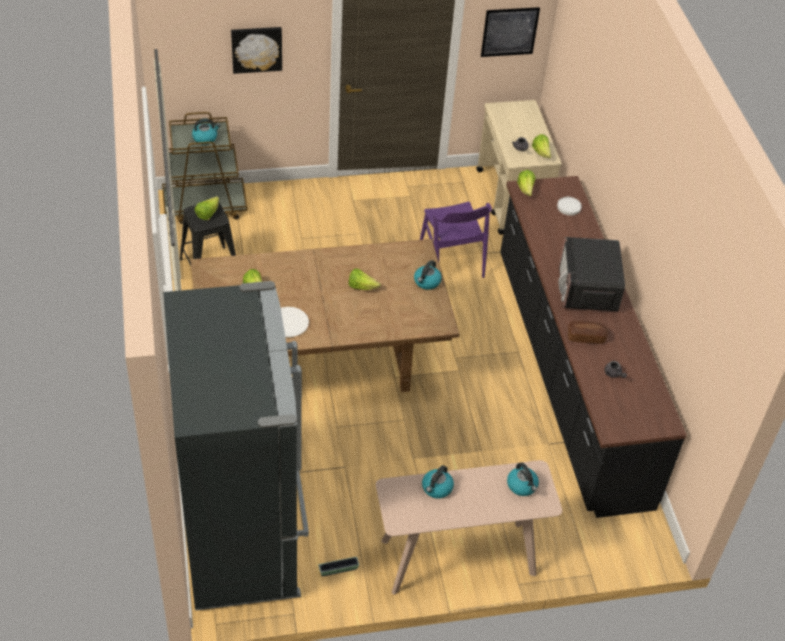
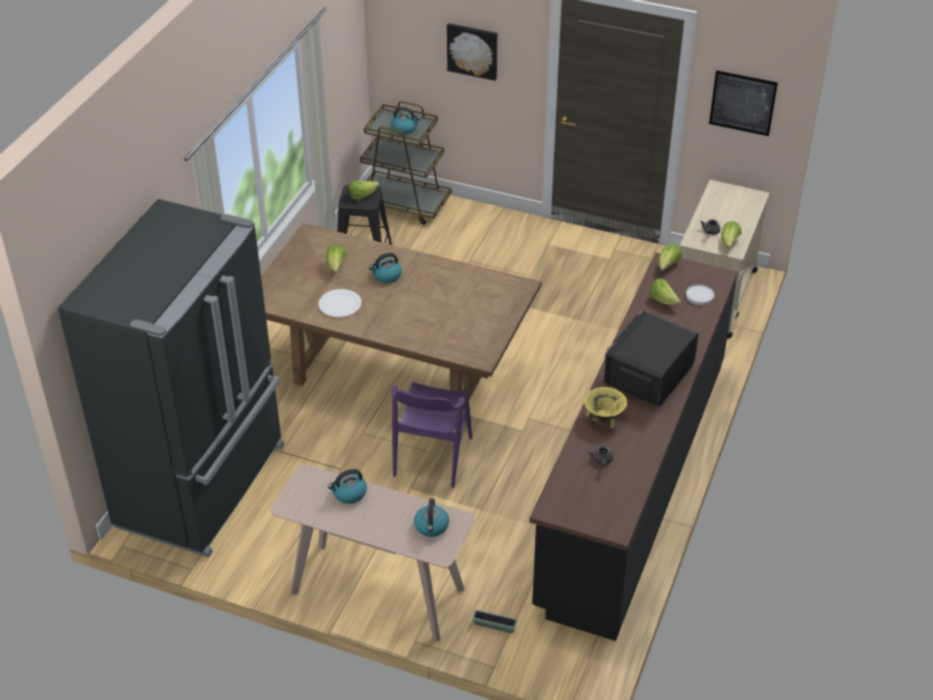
camera: 35 degrees right, 5 degrees down
planter [318,557,359,576] -> planter moved to [472,610,518,633]
lettuce [349,269,381,290] -> lettuce moved to [650,278,681,305]
kettle [414,260,442,290] -> kettle moved to [369,253,402,283]
purple chair [420,202,492,278] -> purple chair moved to [391,382,472,488]
bread [568,321,608,344] -> yellow bowl [584,387,628,428]

